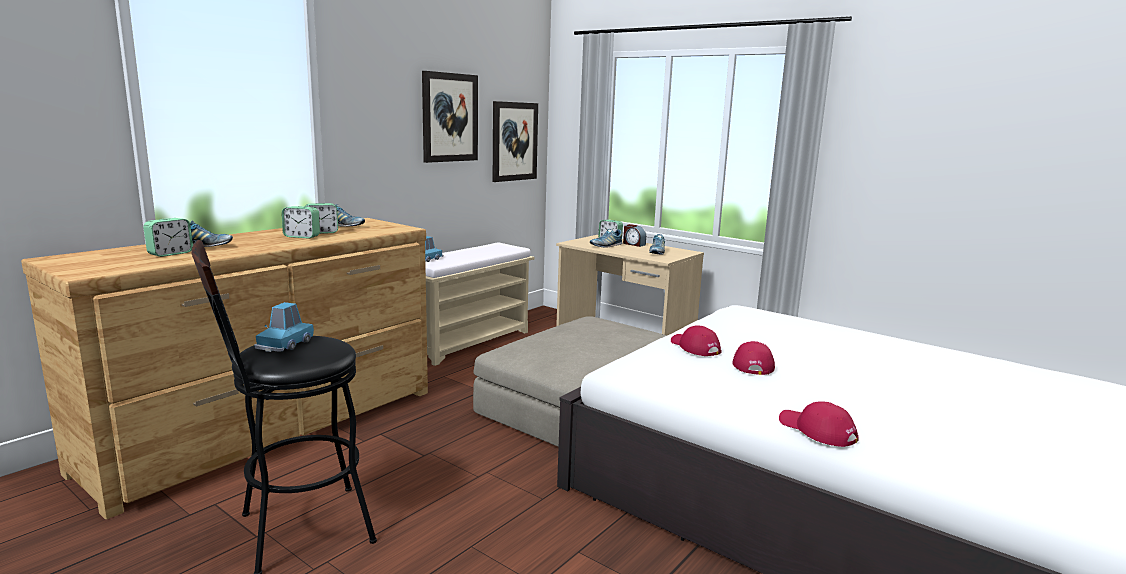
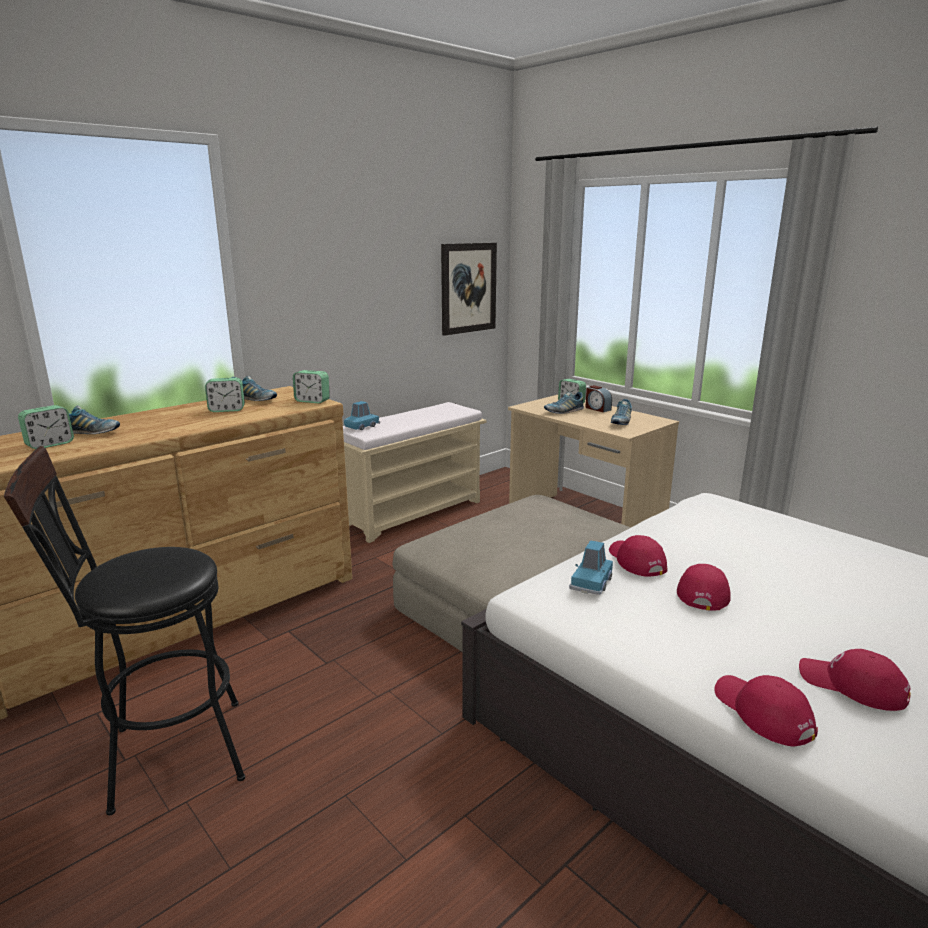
camera: 10 degrees right, 5 degrees up
blue toy car [254,302,314,352] -> blue toy car moved to [569,540,613,595]
alarm clock [282,206,320,239] -> alarm clock moved to [293,370,330,404]
picture [422,71,478,163] -> none
none -> red cap [799,649,911,711]

